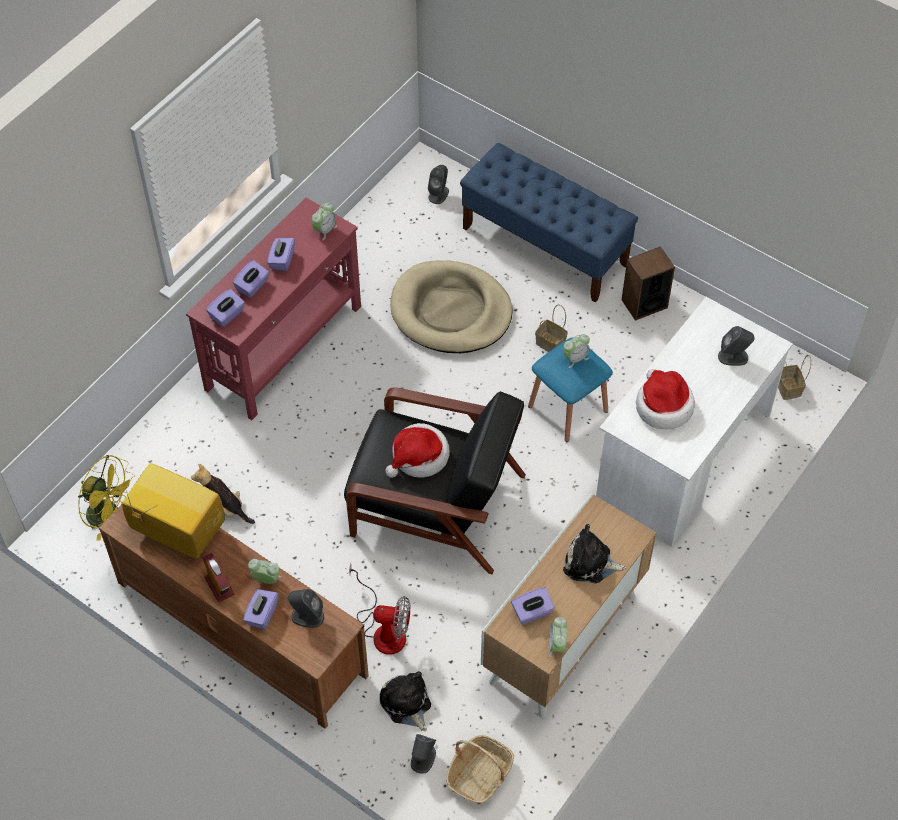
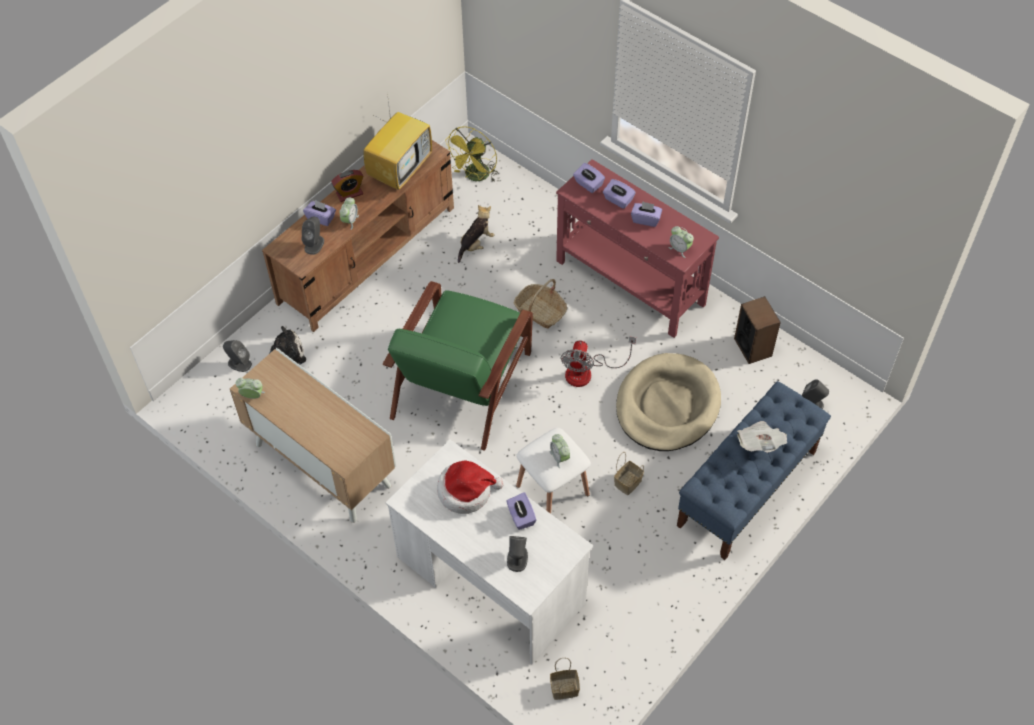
camera: 95 degrees right, 0 degrees up
black armchair [344,387,526,574] -> green armchair [383,281,533,451]
fan [349,563,410,655] -> fan moved to [561,336,636,387]
hat [385,423,450,478] -> none
basket [446,735,514,804] -> basket moved to [514,279,567,329]
purple tissue box [511,587,554,624] -> purple tissue box moved to [507,492,536,530]
blue stool [528,337,613,442] -> white stool [516,428,591,514]
plush toy [563,524,626,584] -> none
speaker [622,247,675,321] -> speaker moved to [734,296,781,364]
none -> newspaper [737,421,787,453]

